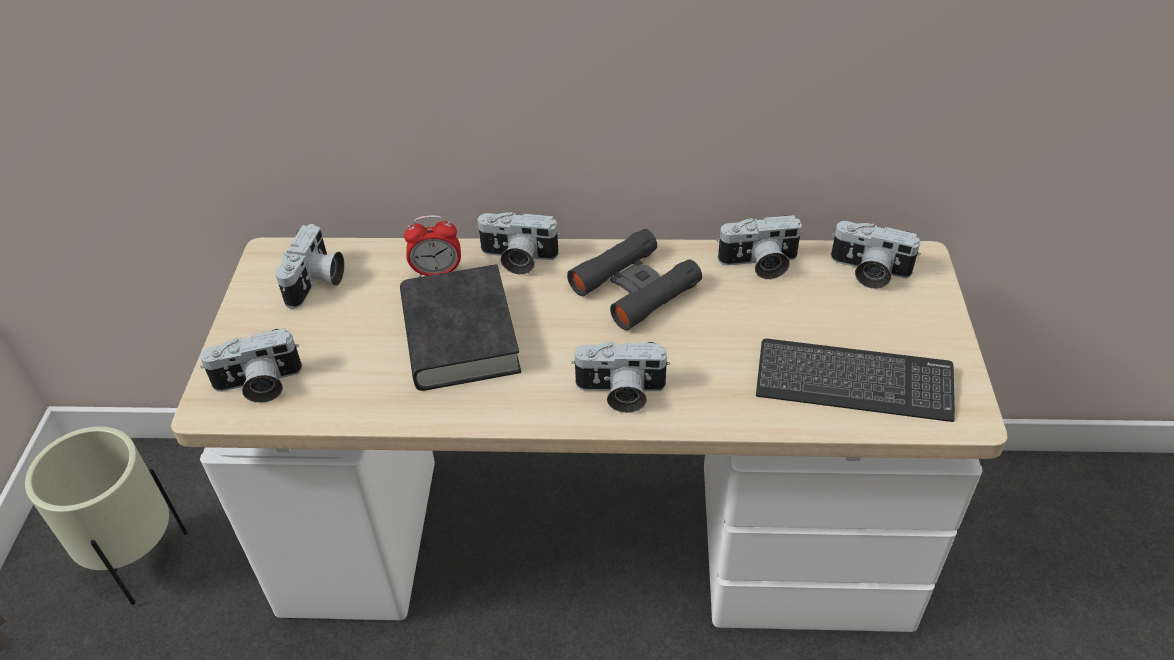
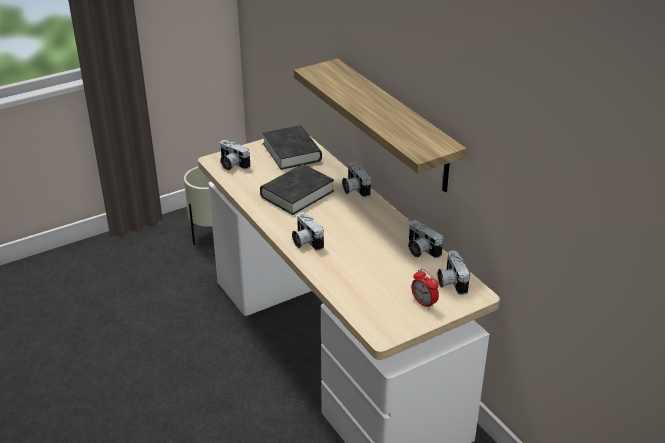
camera: 55 degrees right, 10 degrees down
camera [275,224,345,309] -> black book [263,125,322,170]
alarm clock [404,215,461,277] -> alarm clock moved to [411,269,439,309]
black binoculars [567,229,702,330] -> none
keyboard [756,338,955,422] -> none
none -> shelf [294,59,467,192]

